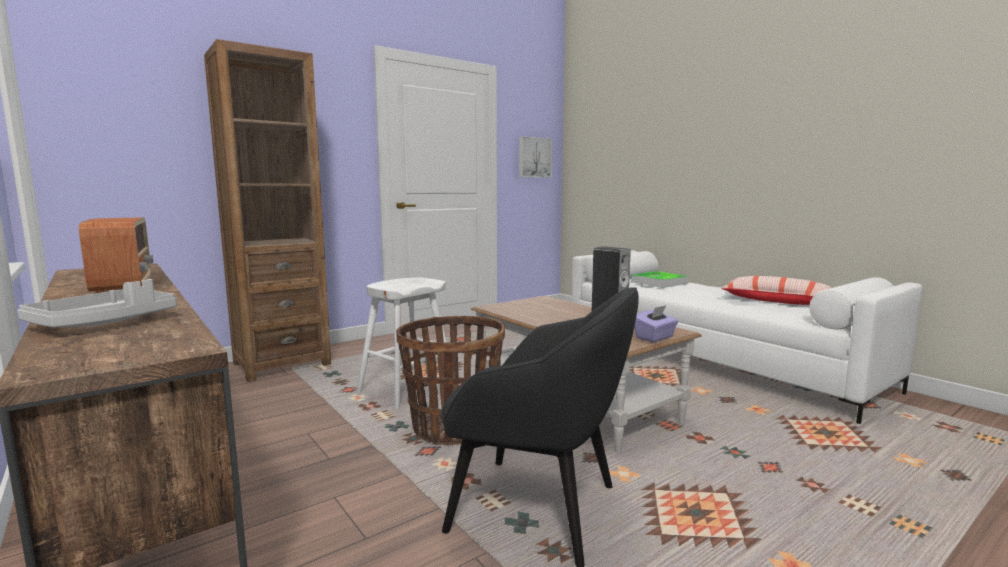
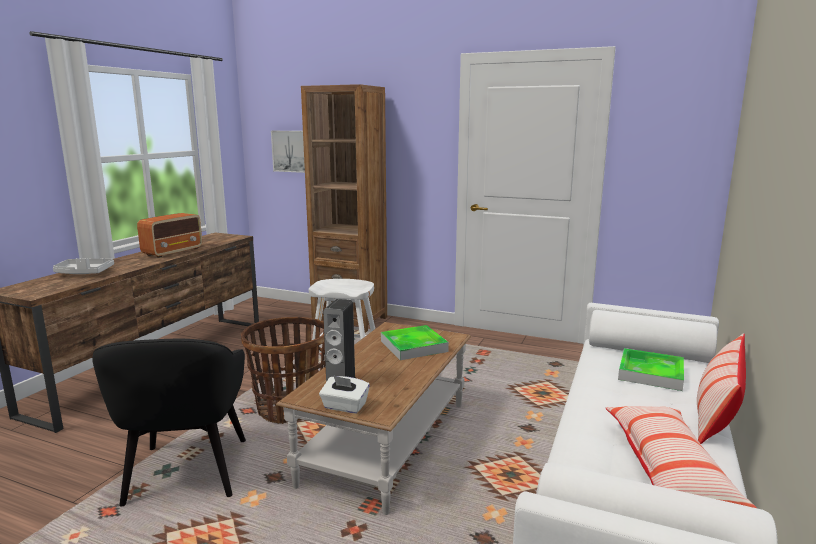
camera: 60 degrees right, 5 degrees up
picture [519,136,552,178] -> picture moved to [271,131,305,173]
purple tissue box [634,305,678,342] -> white tissue box [319,375,370,414]
none -> tray [381,325,449,360]
none -> pillow [697,333,746,444]

